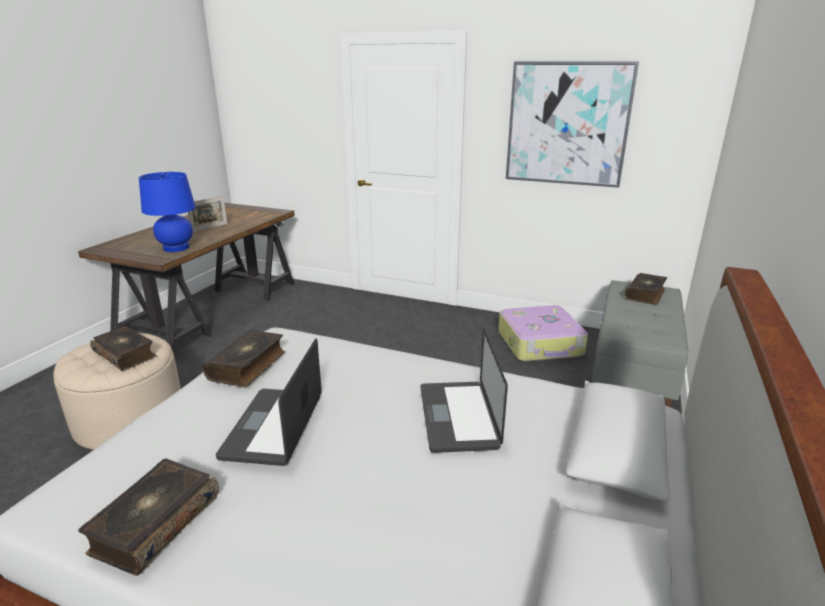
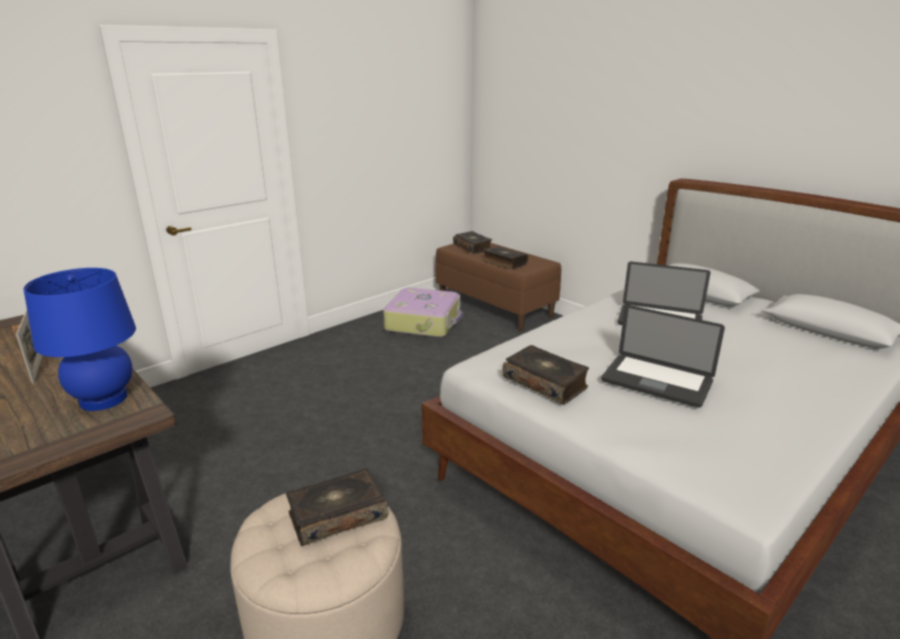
camera: 65 degrees left, 0 degrees up
book [78,459,219,576] -> book moved to [482,246,528,269]
picture [506,62,639,188] -> none
grey bench [592,280,688,407] -> brown bench [435,243,561,332]

